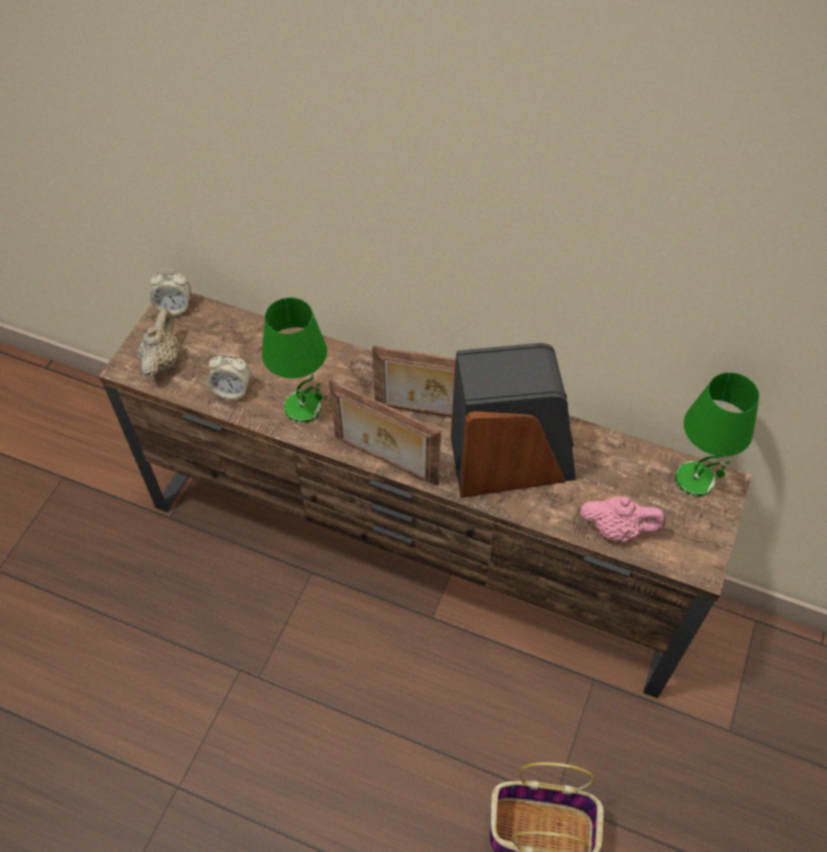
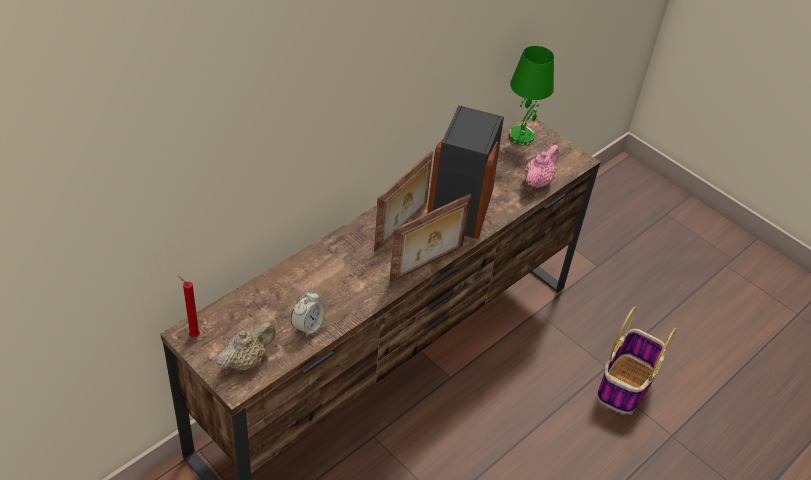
camera: 70 degrees left, 10 degrees down
beige teapot [137,309,180,378] -> beige teapot turned 105 degrees clockwise [216,322,276,371]
alarm clock [150,269,191,316] -> red candle [178,276,200,338]
green table lamp [262,298,327,423] -> none

